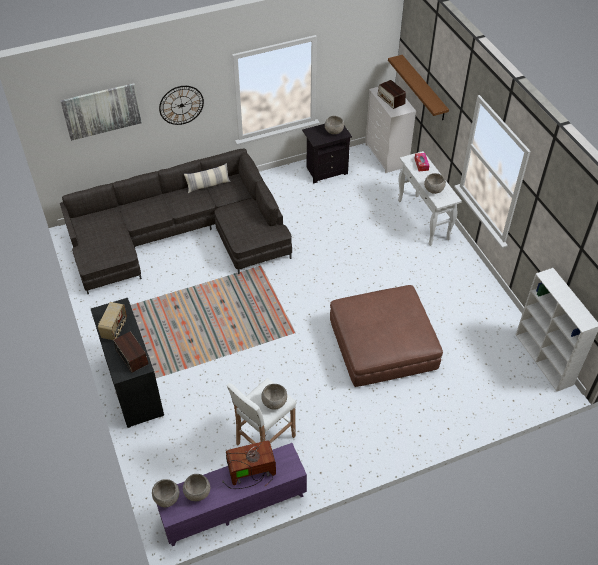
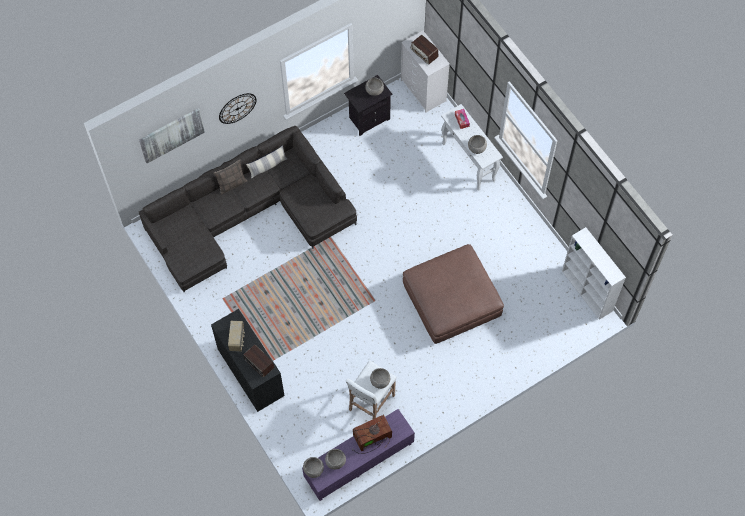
camera: 10 degrees left, 15 degrees up
brown shelf [388,55,449,120] -> none
none -> pillow [214,160,247,195]

